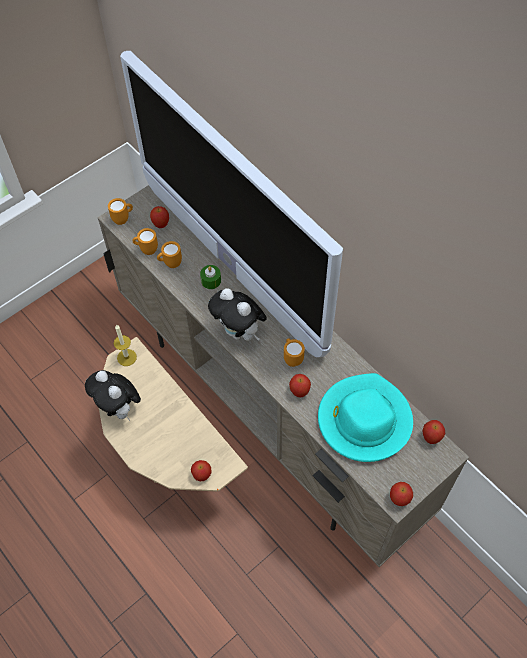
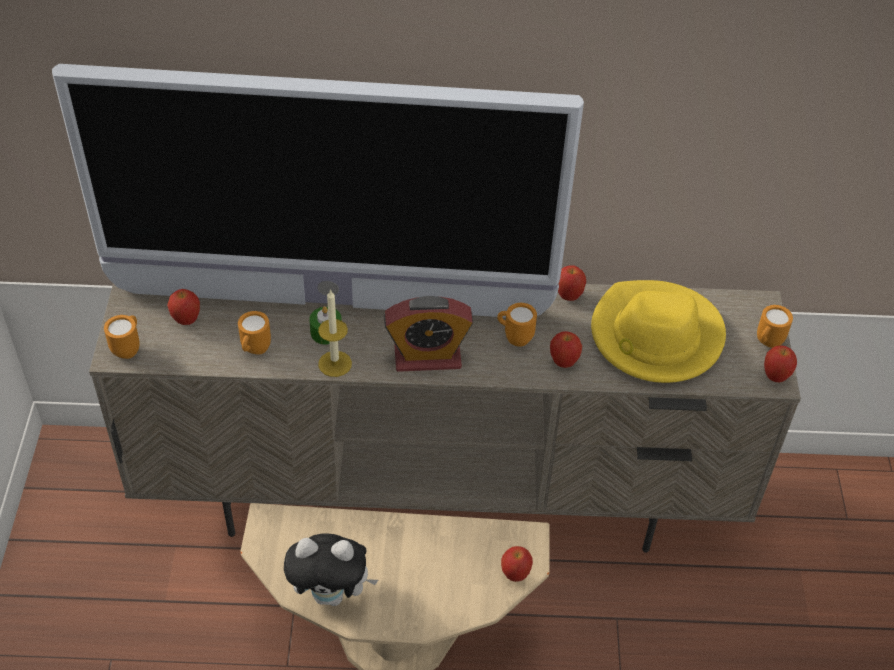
camera: 50 degrees left, 10 degrees down
candle [114,324,137,366] -> candle moved to [318,289,352,377]
orange mug [132,228,158,255] -> orange mug moved to [757,305,793,348]
plush toy [208,288,267,341] -> alarm clock [384,296,473,372]
turquoise hat [318,373,413,462] -> yellow hat [591,280,726,383]
apple [422,420,445,444] -> apple moved to [558,265,586,301]

